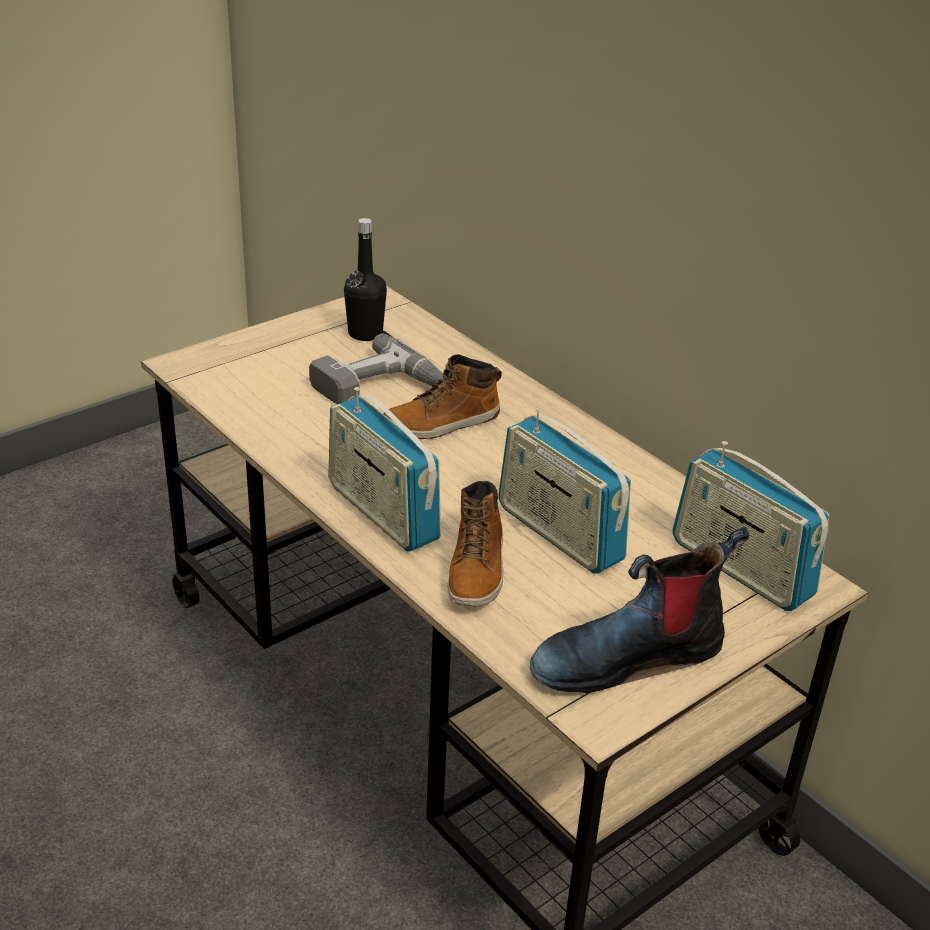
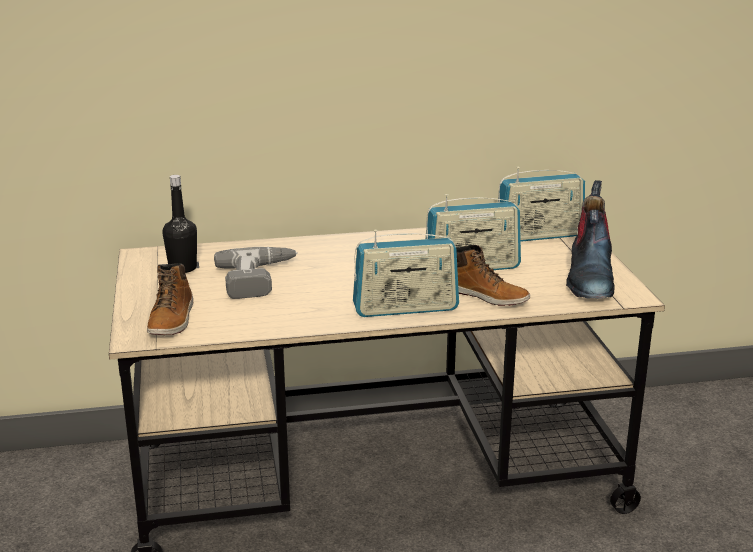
camera: 60 degrees left, 10 degrees down
boot [383,354,502,439] -> boot moved to [147,263,193,335]

